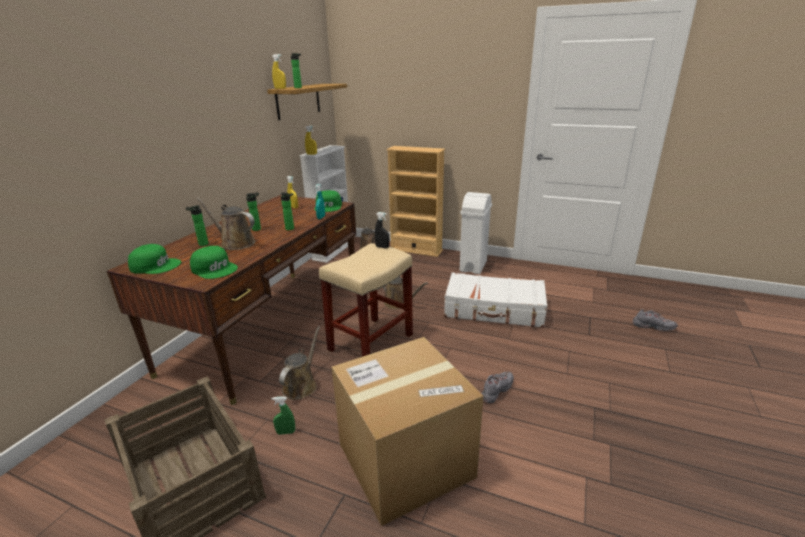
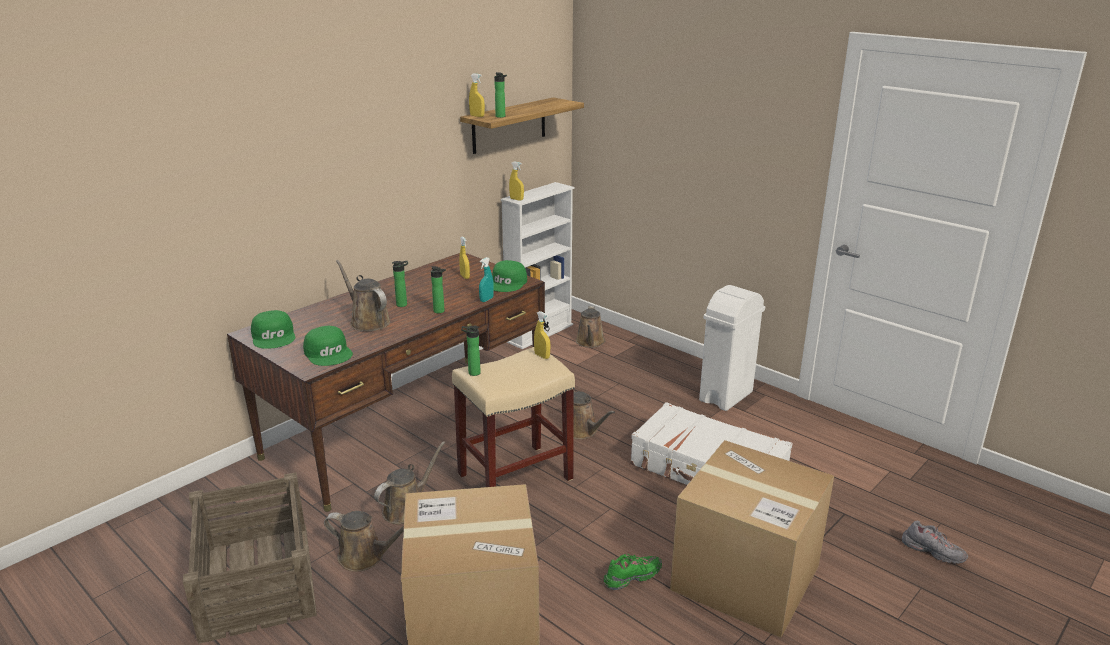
camera: 20 degrees right, 0 degrees up
green cap [128,244,181,274] -> green cap turned 45 degrees clockwise [251,310,295,349]
bottle [186,205,209,246] -> bottle moved to [461,325,481,376]
green spray bottle [272,396,295,435] -> brown watering can [324,511,404,572]
black spray bottle [374,212,389,248] -> yellow spray bottle [534,311,550,359]
beige bookcase [386,146,445,257] -> none
grey shoe [482,372,514,403] -> green shoe [604,554,662,590]
none -> cardboard box [670,440,834,638]

